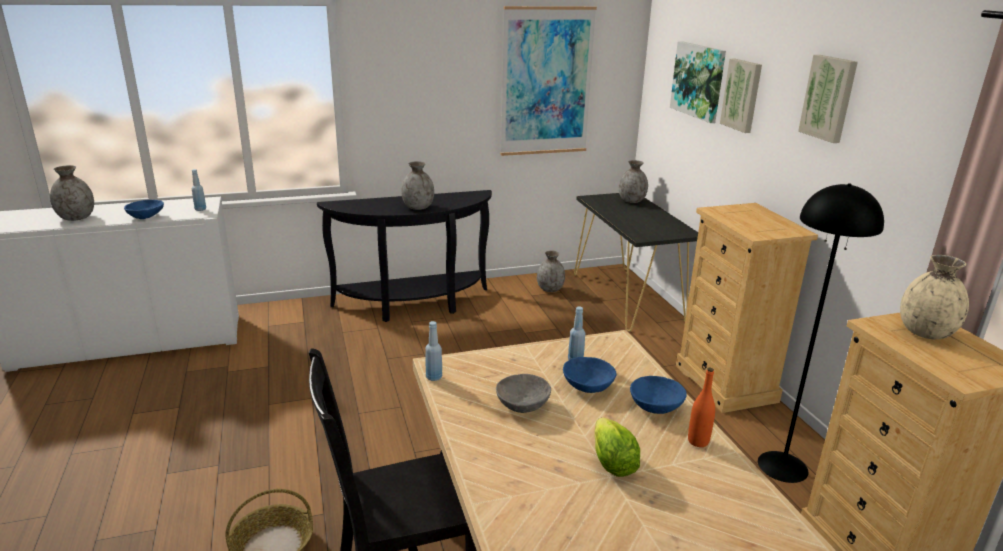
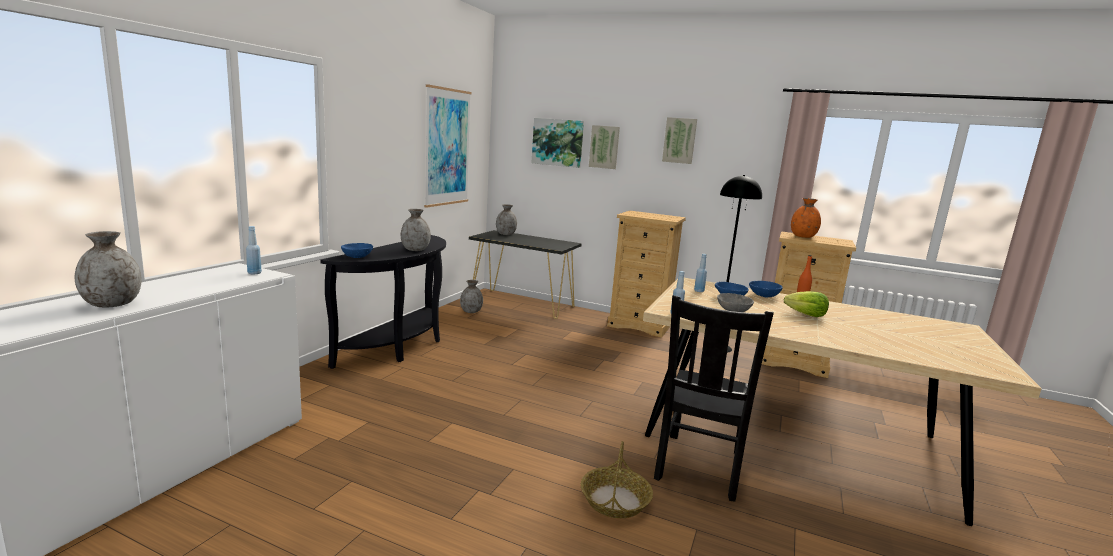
camera: 50 degrees left, 10 degrees down
blue bowl [124,200,164,219] -> blue bowl moved to [341,243,373,258]
beige vase [900,255,969,340] -> orange vase [791,198,821,238]

